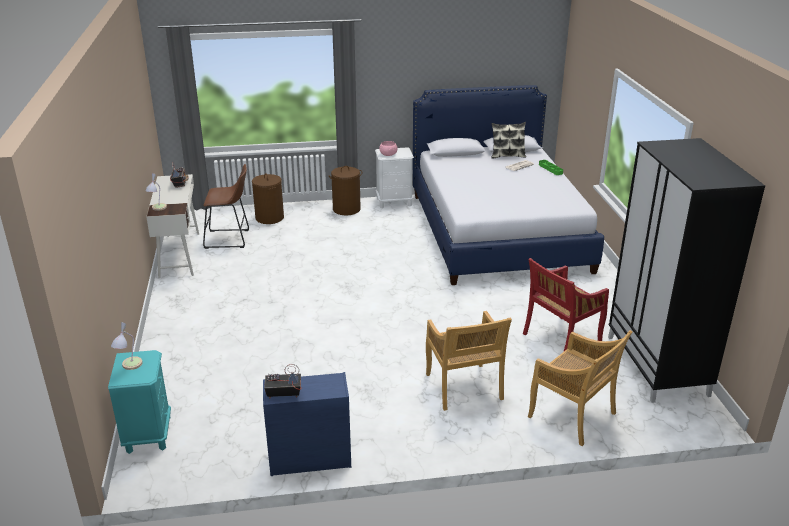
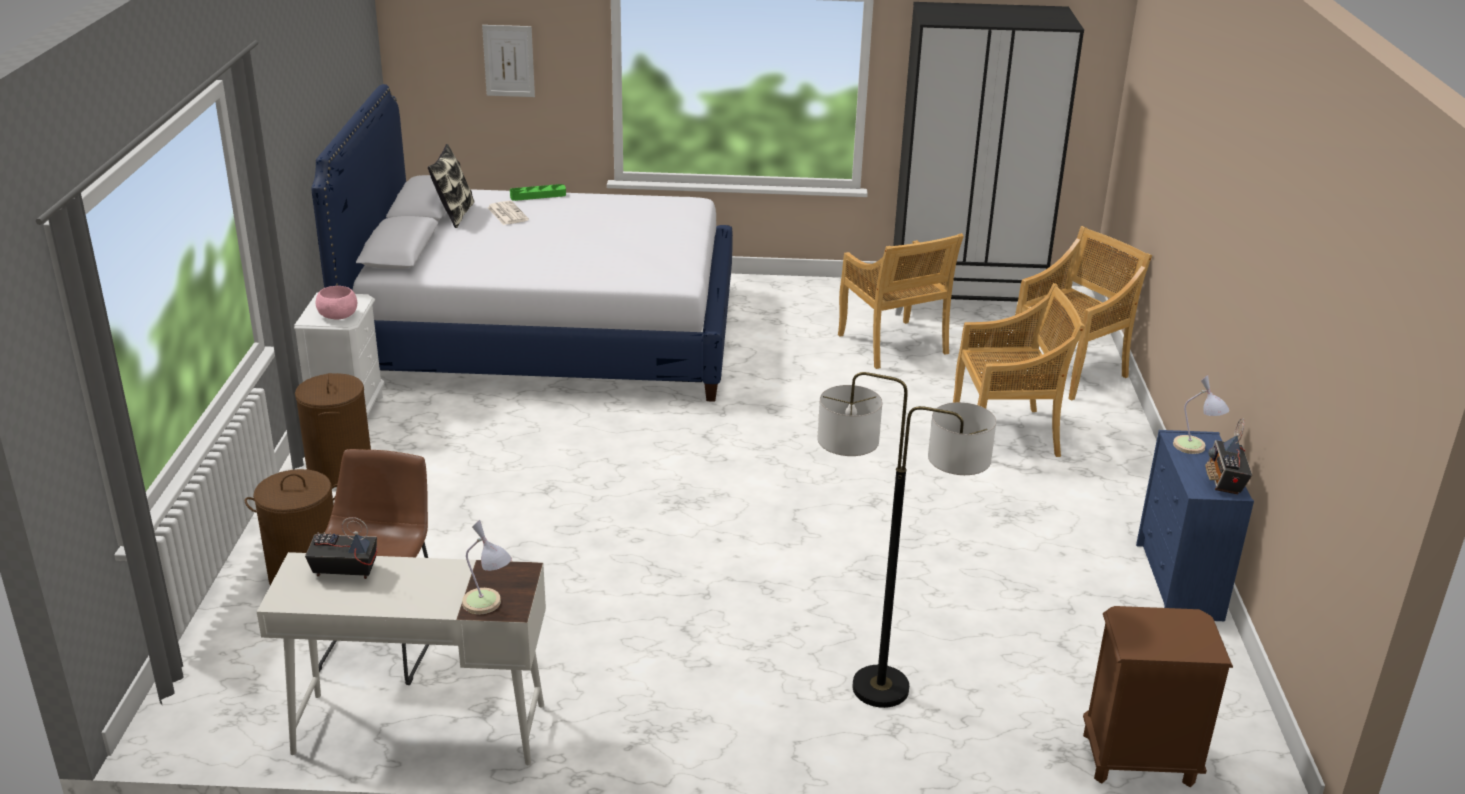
camera: 80 degrees left, 0 degrees up
turquoise nightstand [108,350,171,454] -> brown nightstand [1083,606,1233,787]
table lamp [111,322,143,370] -> table lamp moved to [1173,375,1230,454]
red chair [523,258,609,351] -> beige chair [838,233,964,369]
none -> picture [482,25,535,97]
none -> floor lamp [818,372,996,708]

